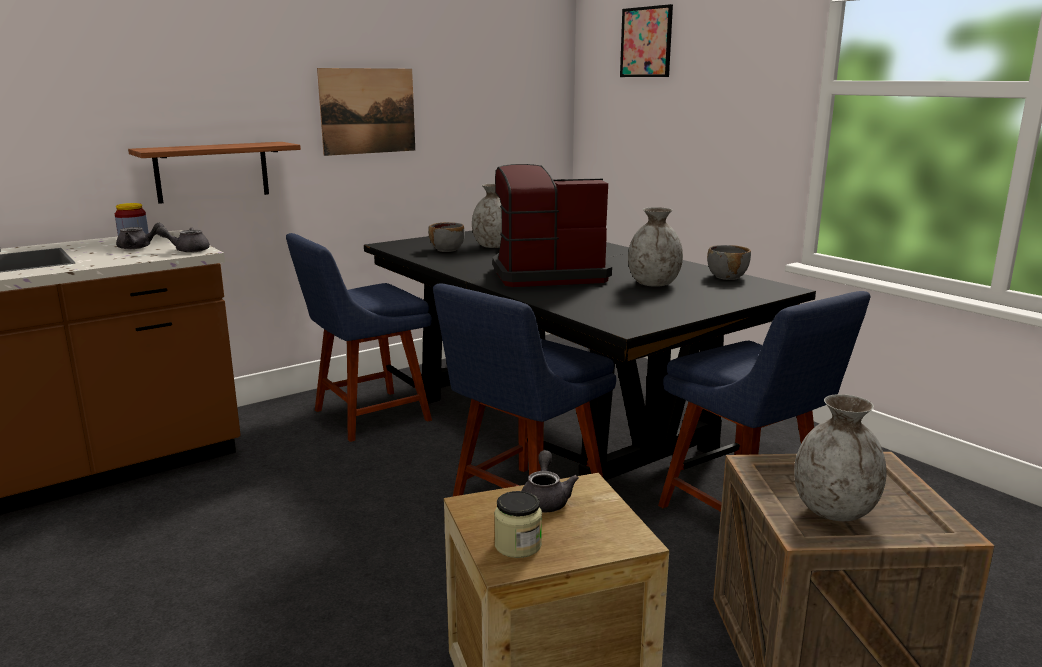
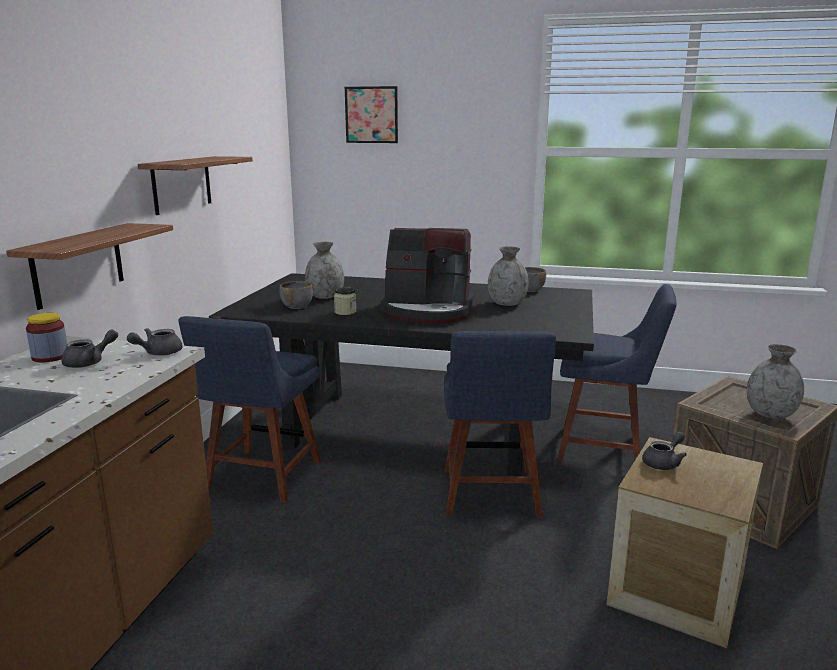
camera: 40 degrees left, 0 degrees up
picture [317,68,415,156] -> shelf [138,156,253,215]
coffee machine [493,164,612,287] -> coffee machine turned 120 degrees counterclockwise [381,228,474,324]
jar [494,491,542,558] -> jar moved to [334,287,356,315]
grey teapot [522,450,579,513] -> grey teapot turned 90 degrees clockwise [642,432,687,470]

